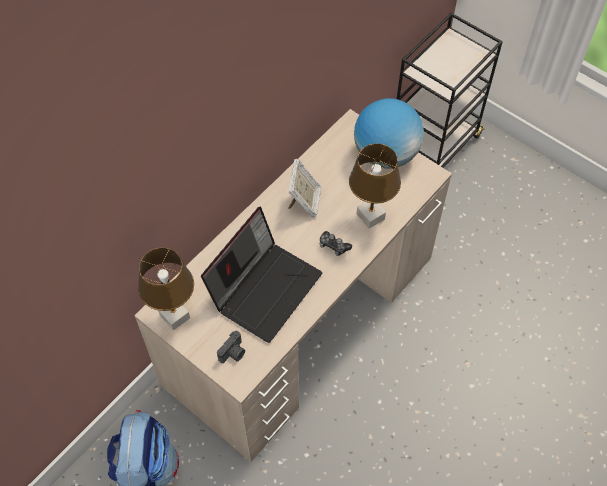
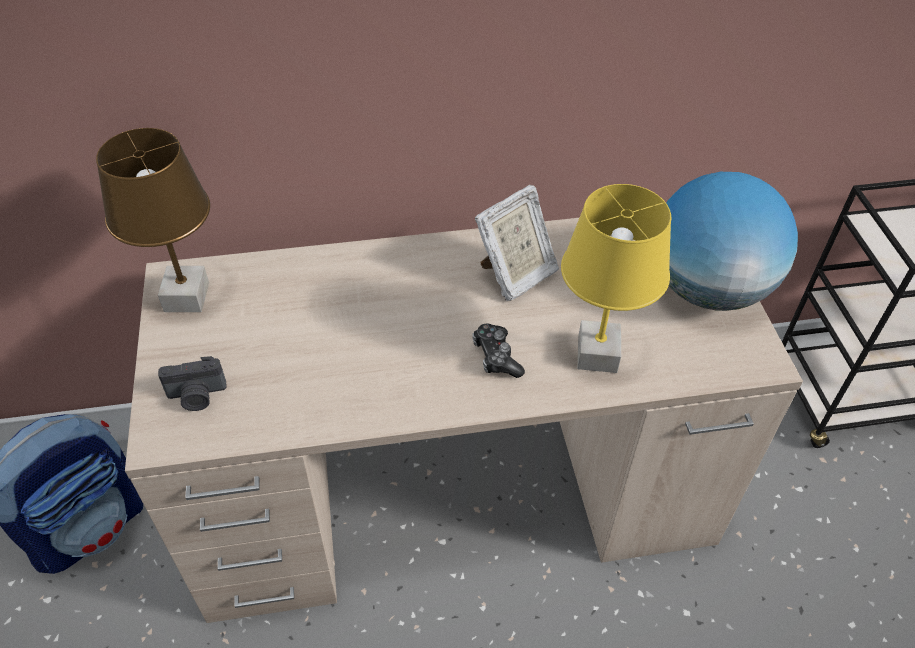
camera: 40 degrees right, 10 degrees down
laptop [201,207,322,343] -> none
brown table lamp [349,144,401,229] -> yellow table lamp [561,184,671,373]

